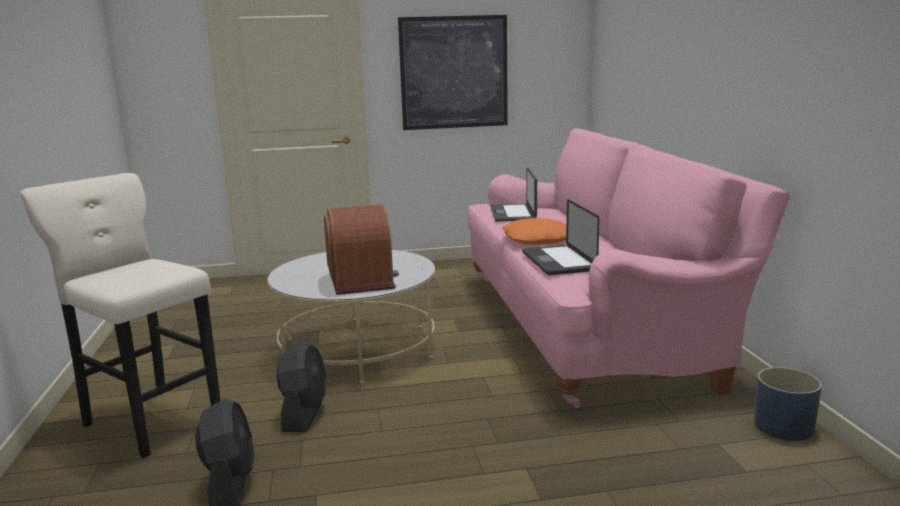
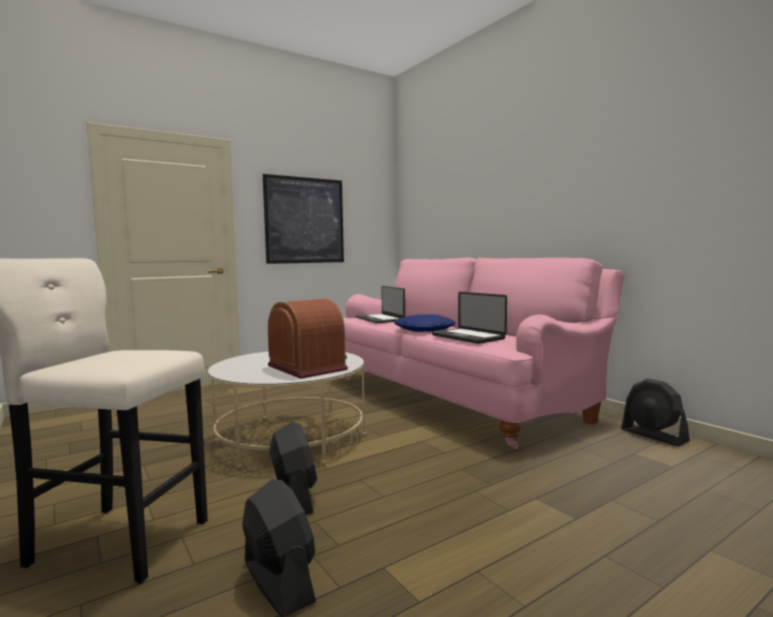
camera: 25 degrees left, 10 degrees down
orange pillow [502,218,566,245] -> blue pillow [394,314,456,332]
blue planter [754,367,822,441] -> black fan [621,378,690,446]

